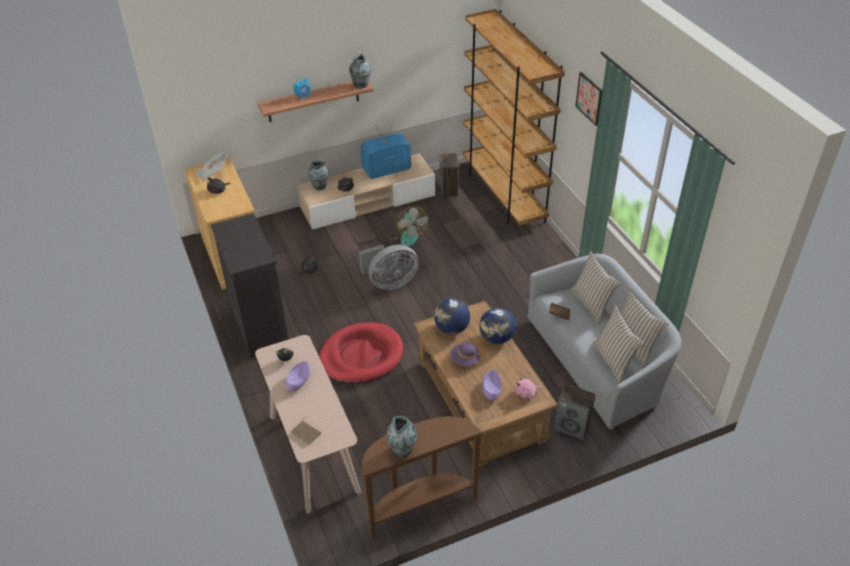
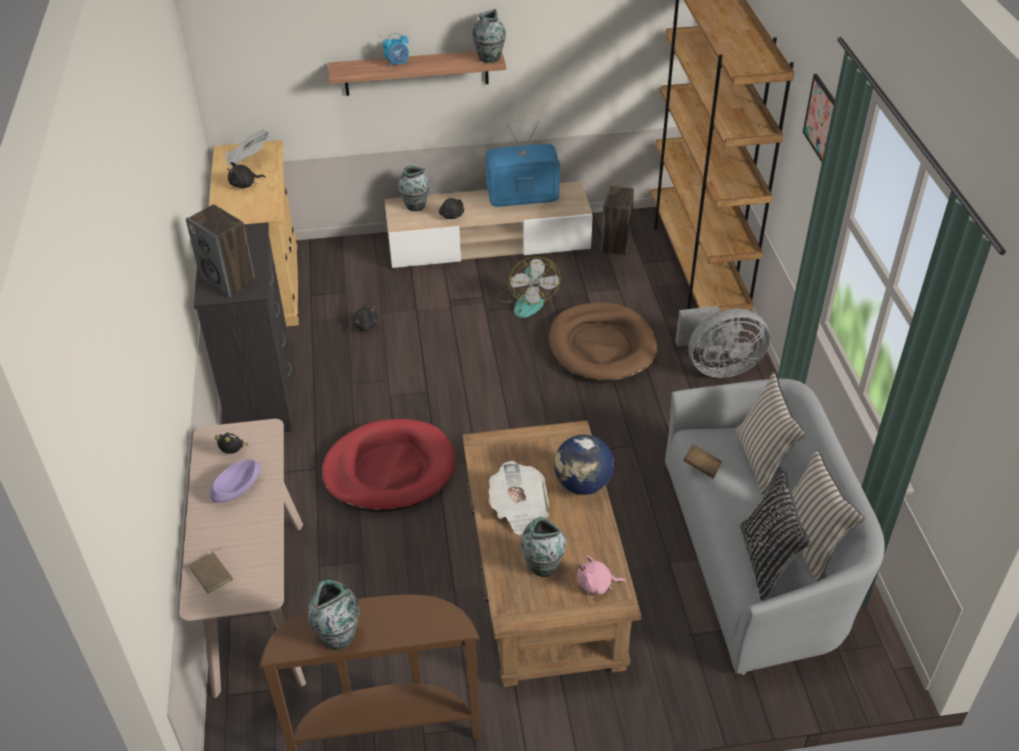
camera: 15 degrees right, 0 degrees up
grey fan [359,245,419,290] -> grey fan moved to [675,306,770,378]
globe [434,298,470,334] -> none
purple hat [451,342,480,366] -> newspaper [488,461,549,535]
purple bowl [482,369,502,400] -> vase [520,517,566,577]
speaker [554,384,596,440] -> speaker moved to [186,204,255,298]
beige pillow [592,305,645,383] -> black pillow [740,468,811,601]
none -> brown dog bed [549,302,657,381]

